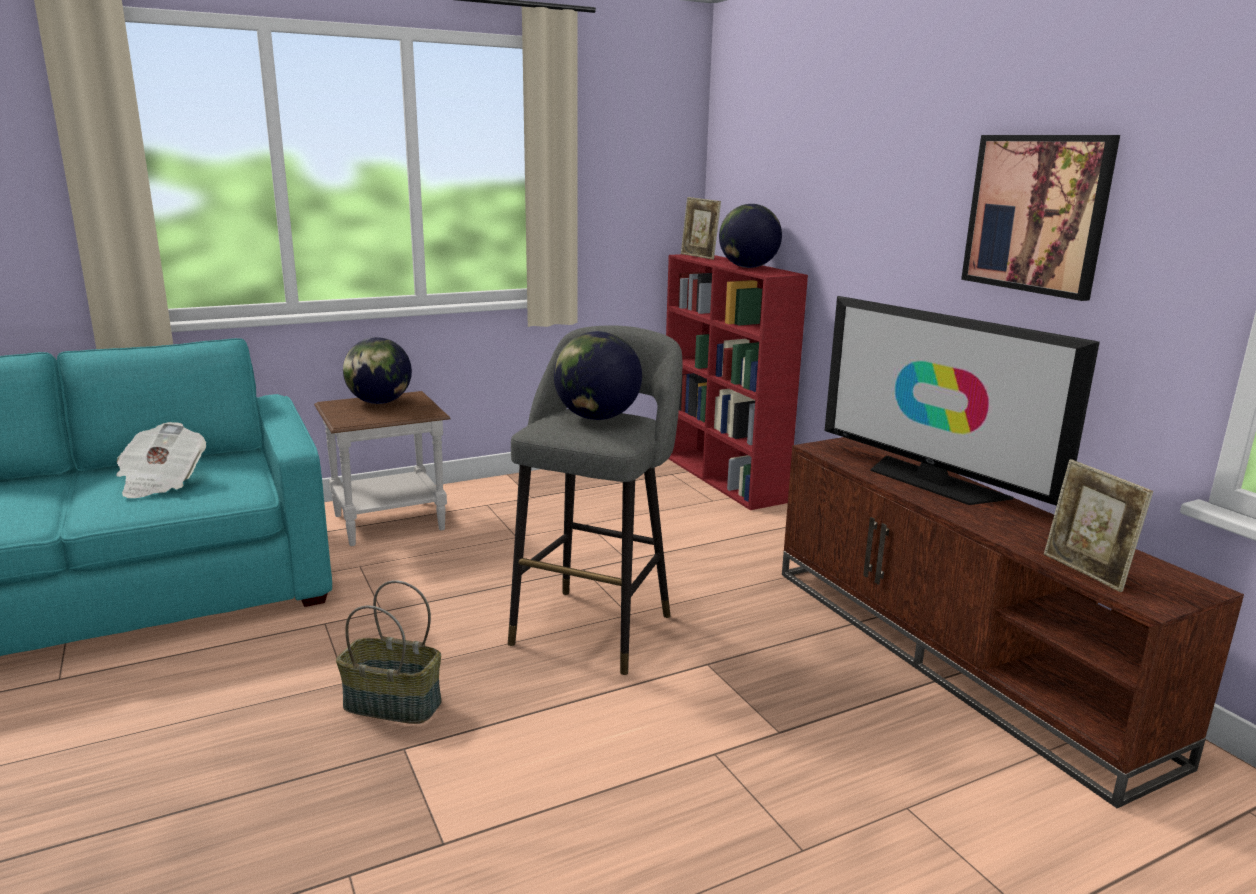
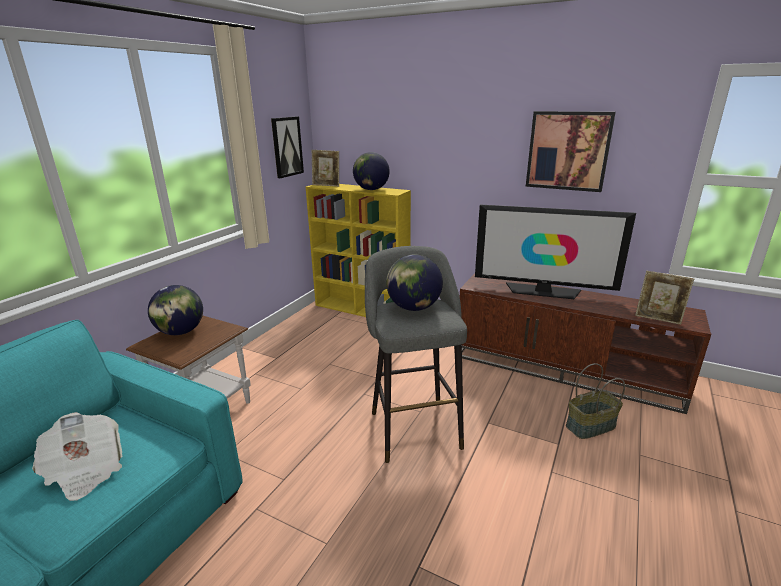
camera: 35 degrees left, 5 degrees up
basket [336,580,441,724] -> basket moved to [566,363,625,439]
red bookcase [666,254,808,510] -> yellow bookcase [306,184,411,317]
none -> picture [271,116,304,178]

